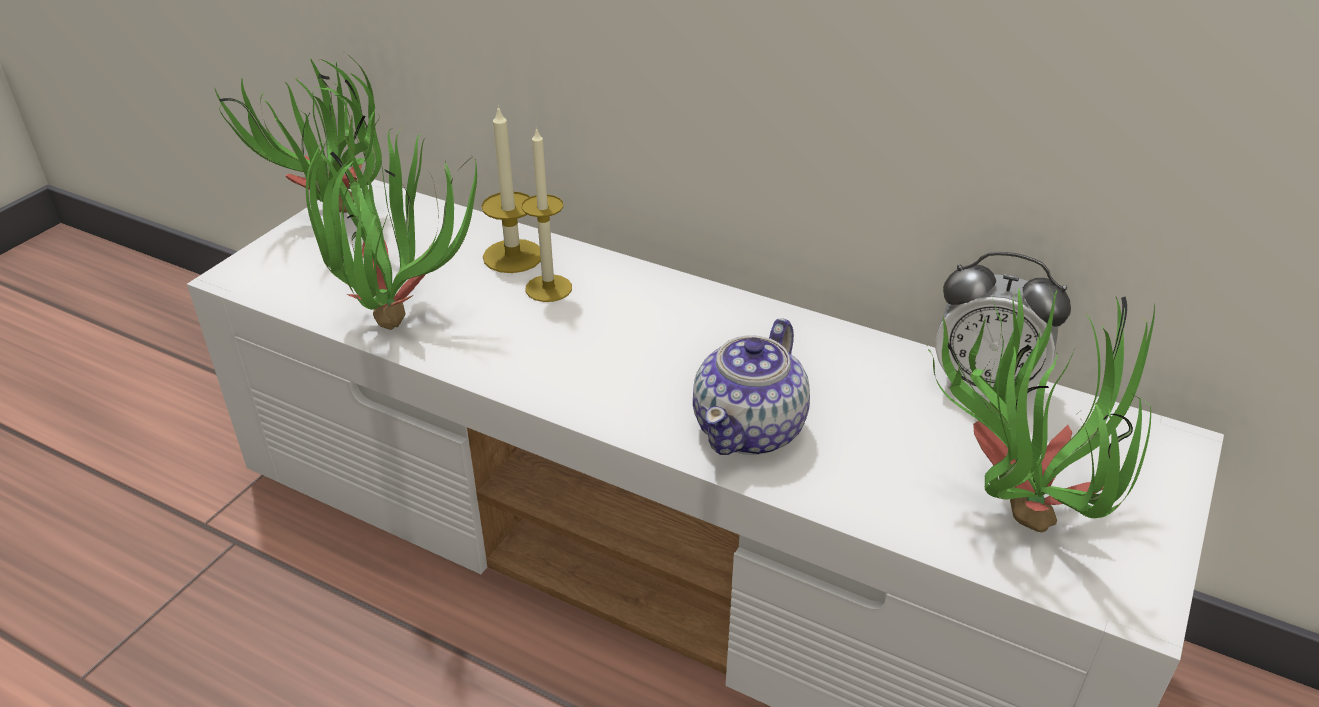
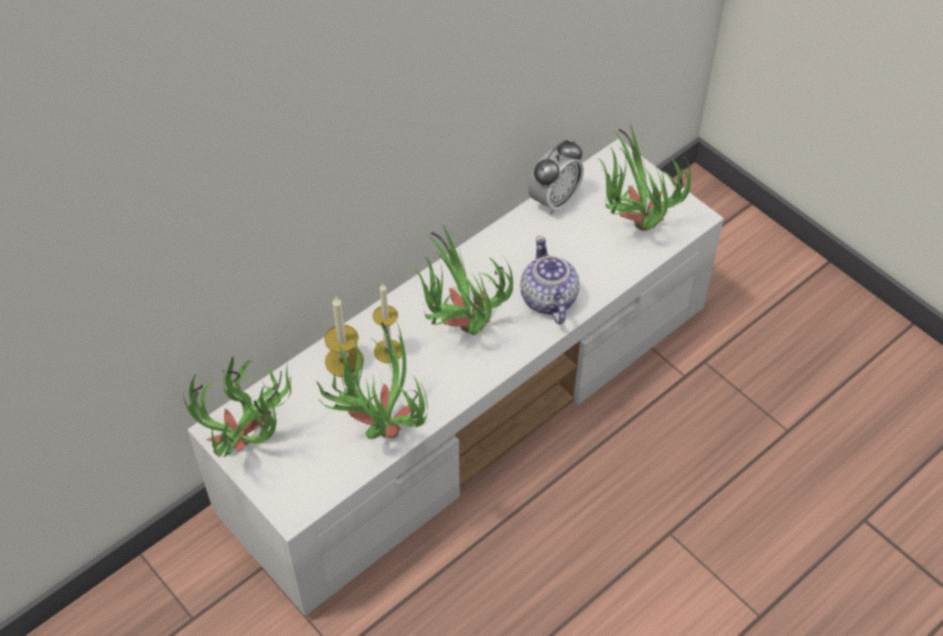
camera: 70 degrees left, 15 degrees up
teapot [693,318,810,455] -> teapot turned 150 degrees counterclockwise [520,236,579,324]
none -> potted plant [411,226,513,335]

